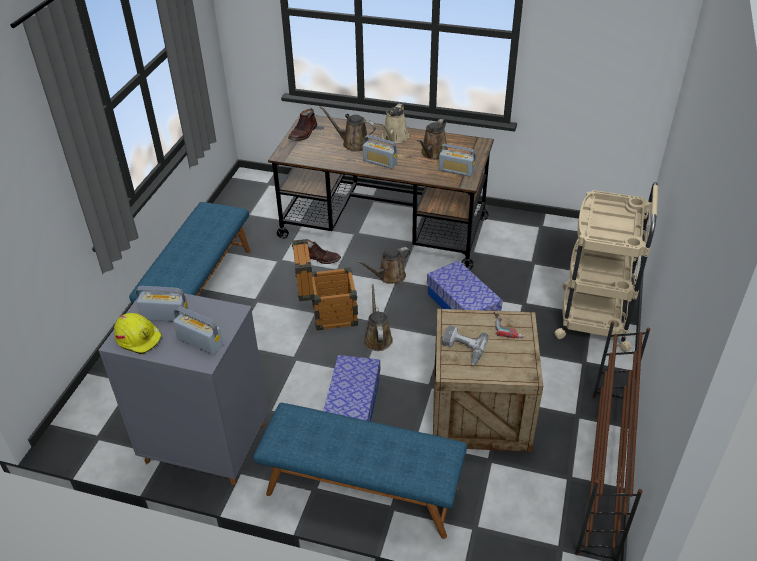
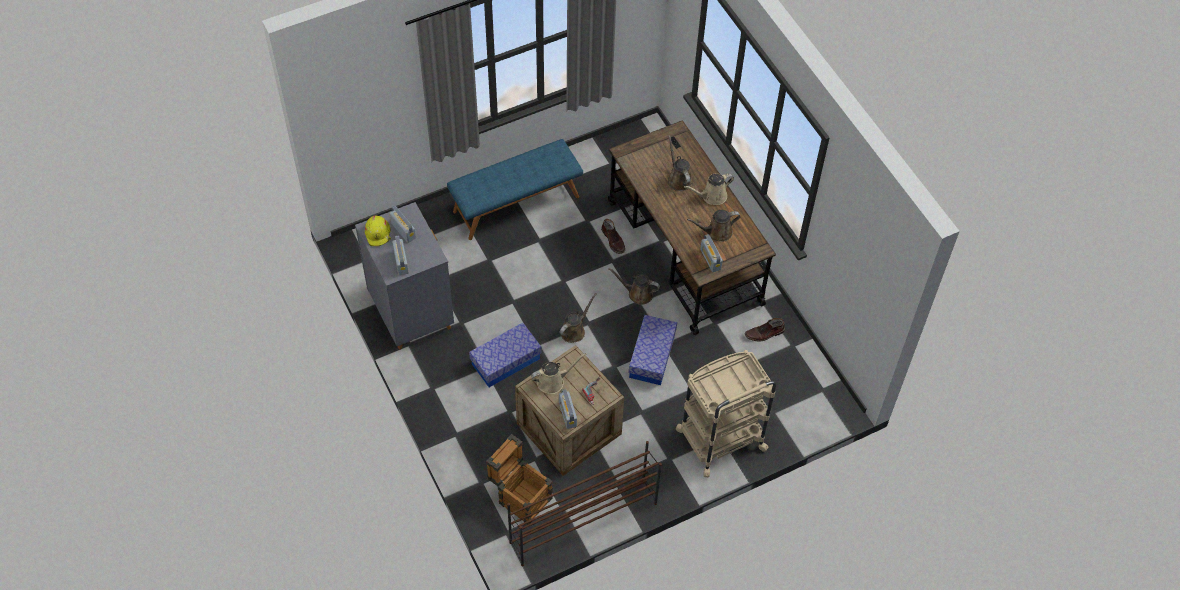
camera: 45 degrees right, 15 degrees up
blue bench [253,403,467,539] -> none
brown boot [288,108,317,141] -> brown boot moved to [745,318,785,342]
crate [292,239,358,331] -> crate moved to [486,434,553,525]
radio [363,135,397,169] -> radio moved to [559,388,577,429]
power drill [442,325,488,365] -> beige watering can [531,353,587,394]

